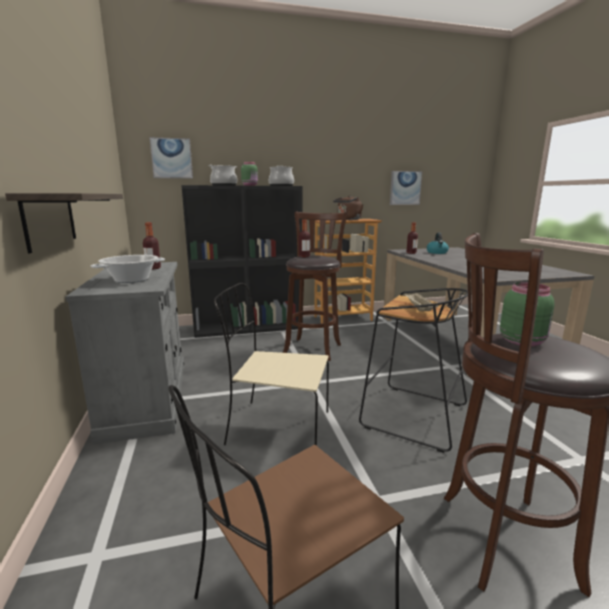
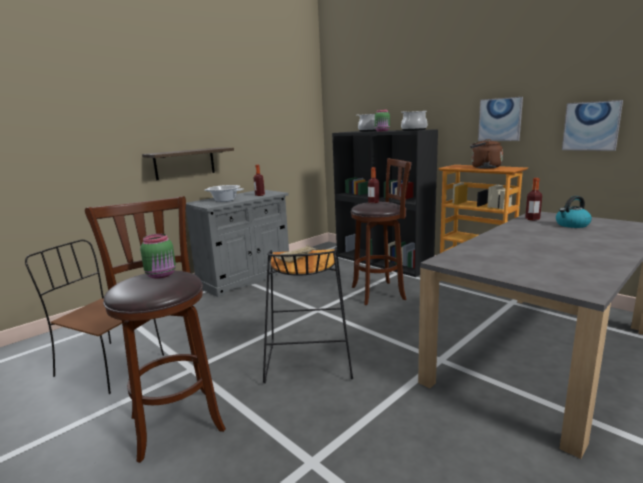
camera: 60 degrees right, 0 degrees up
picture [149,137,193,179] -> picture moved to [478,97,523,141]
beige chair [214,283,329,446] -> none

